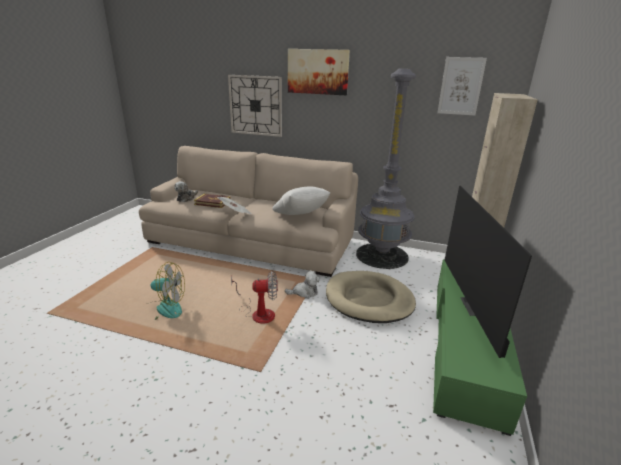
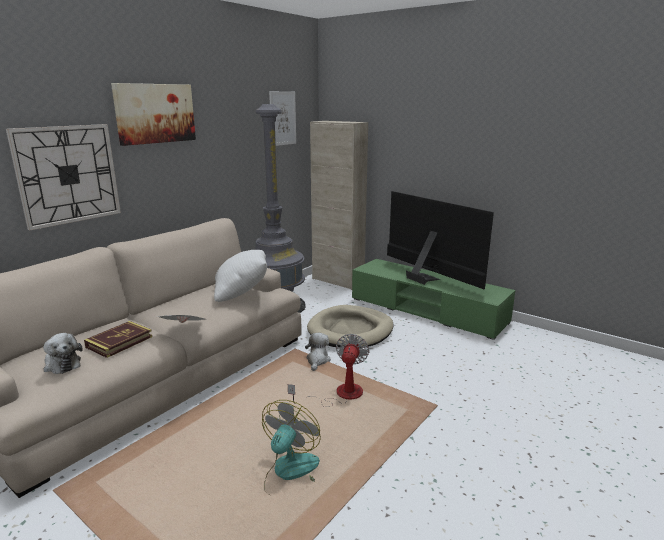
camera: 70 degrees left, 5 degrees down
television [445,186,532,358] -> television turned 150 degrees counterclockwise [387,191,494,289]

